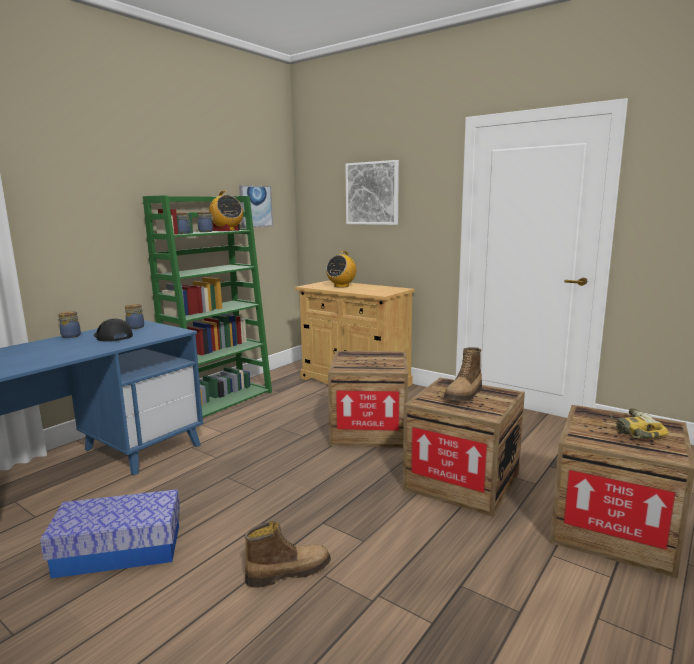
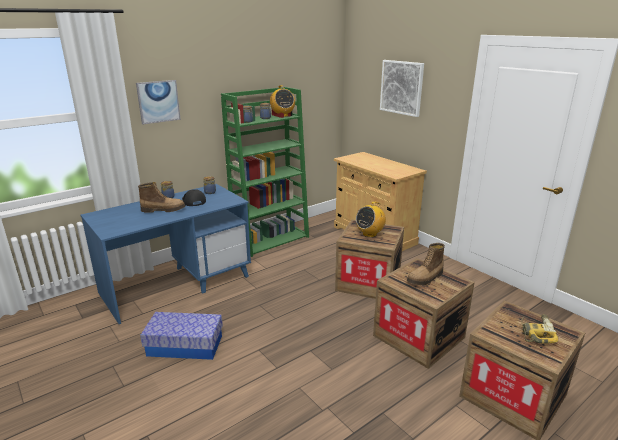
camera: 15 degrees right, 10 degrees up
picture [239,185,273,228] -> picture moved to [136,80,181,124]
boot [245,521,331,588] -> boot moved to [138,182,185,213]
radio [326,251,357,288] -> radio moved to [356,201,386,237]

